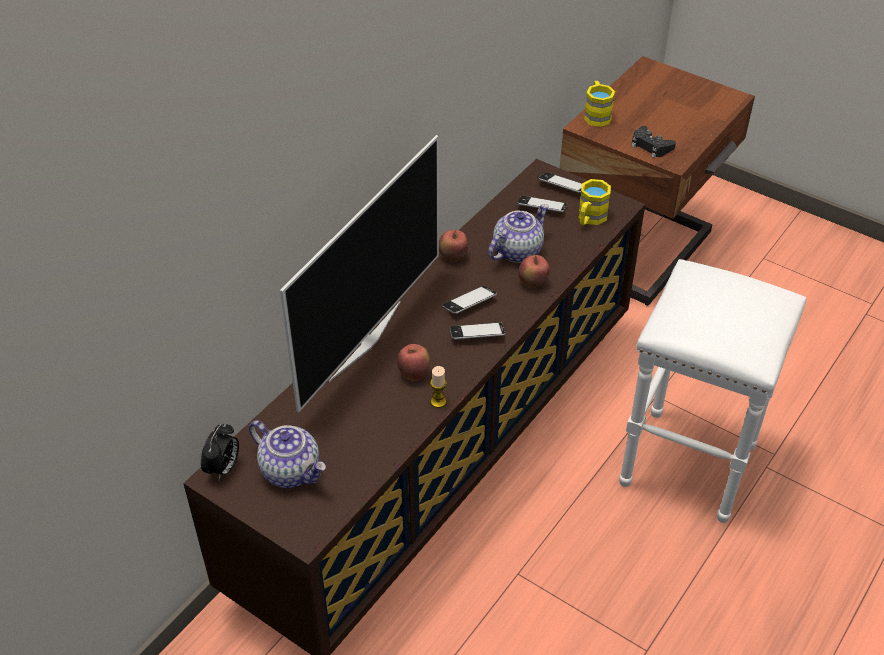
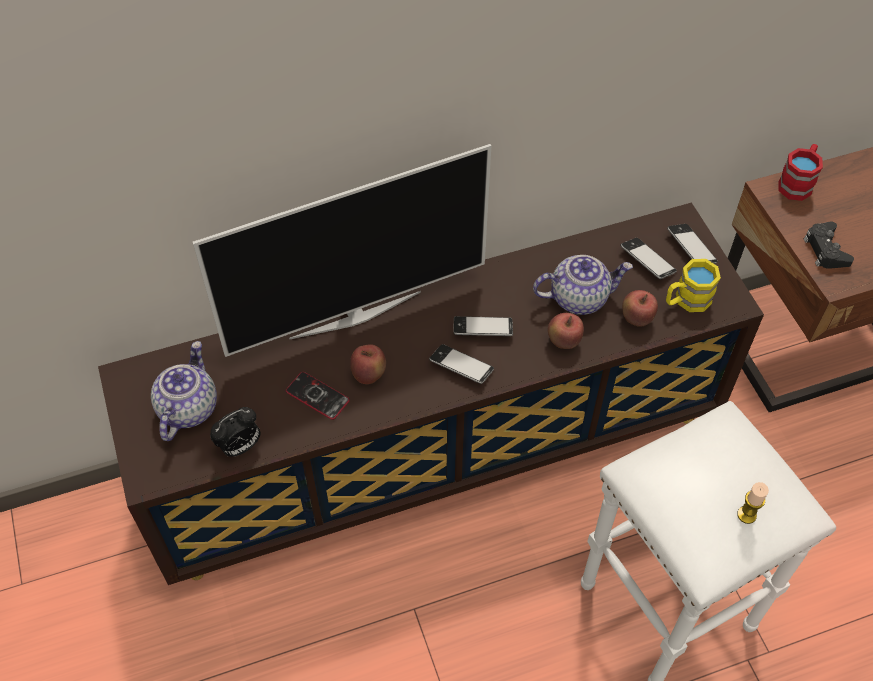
camera: 35 degrees right, 10 degrees up
alarm clock [201,424,239,480] -> alarm clock moved to [210,407,260,457]
teapot [249,420,326,488] -> teapot turned 150 degrees counterclockwise [151,341,217,441]
candle [430,366,447,408] -> candle moved to [737,482,769,524]
apple [439,230,468,261] -> apple moved to [622,290,658,327]
yellow mug [584,81,615,127] -> red mug [778,144,823,201]
none -> phone [286,372,350,420]

